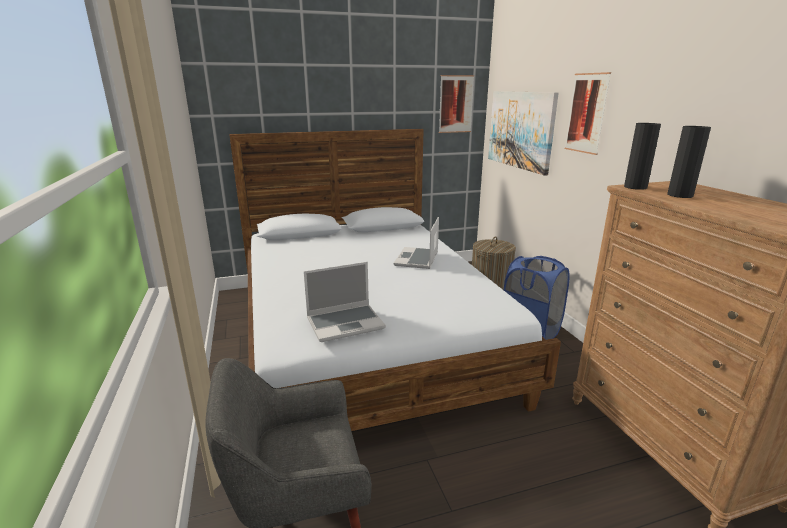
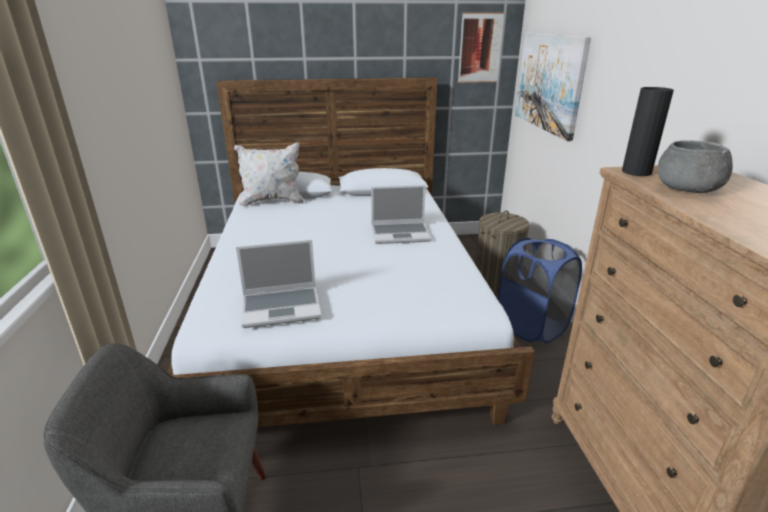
camera: 10 degrees right, 5 degrees up
laptop [394,217,439,269] -> laptop turned 120 degrees counterclockwise [371,185,431,244]
picture [565,72,611,155] -> none
black vase [667,126,711,198] -> grey bowl [658,140,733,193]
none -> white pillow [234,142,304,207]

